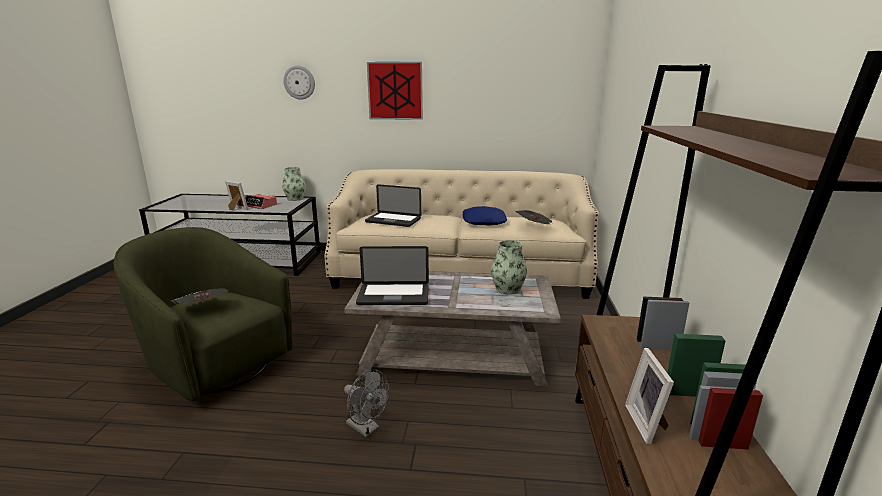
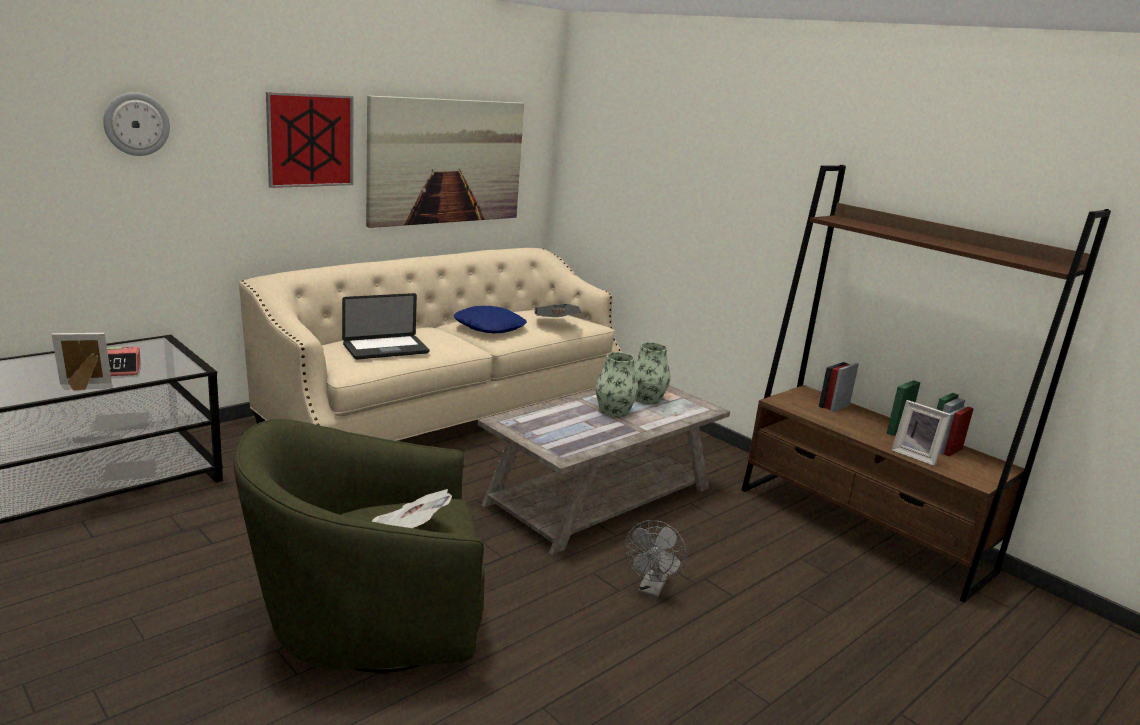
camera: 50 degrees left, 0 degrees up
vase [282,167,306,201] -> vase moved to [595,352,638,417]
grey fan [344,370,389,437] -> grey fan turned 120 degrees clockwise [624,520,687,598]
laptop [356,246,429,305] -> none
none -> picture [366,95,524,228]

